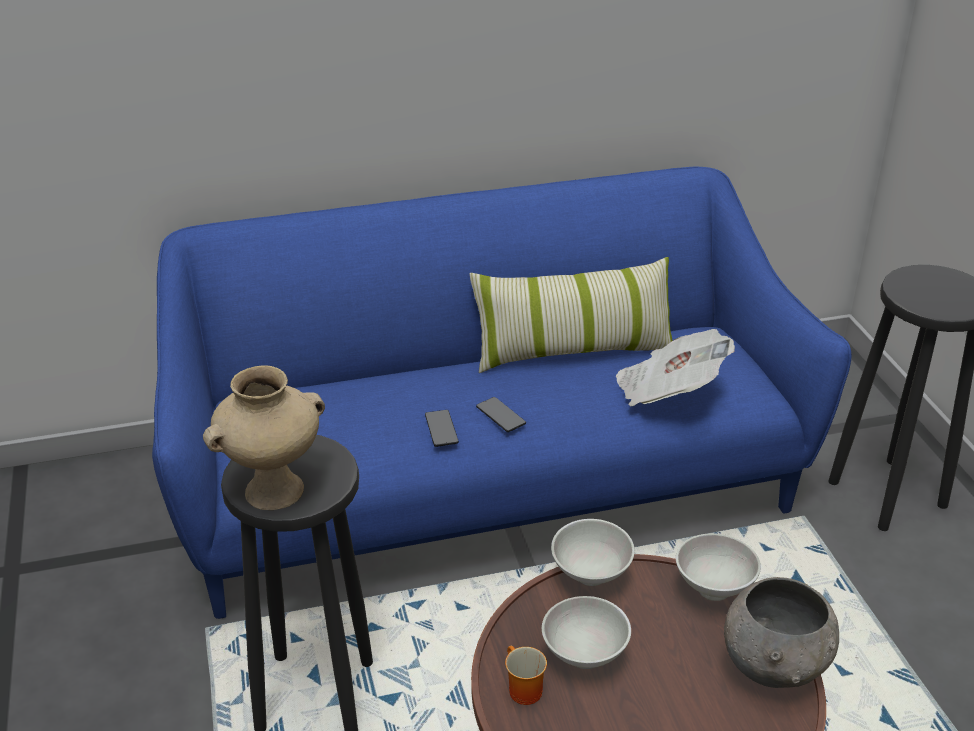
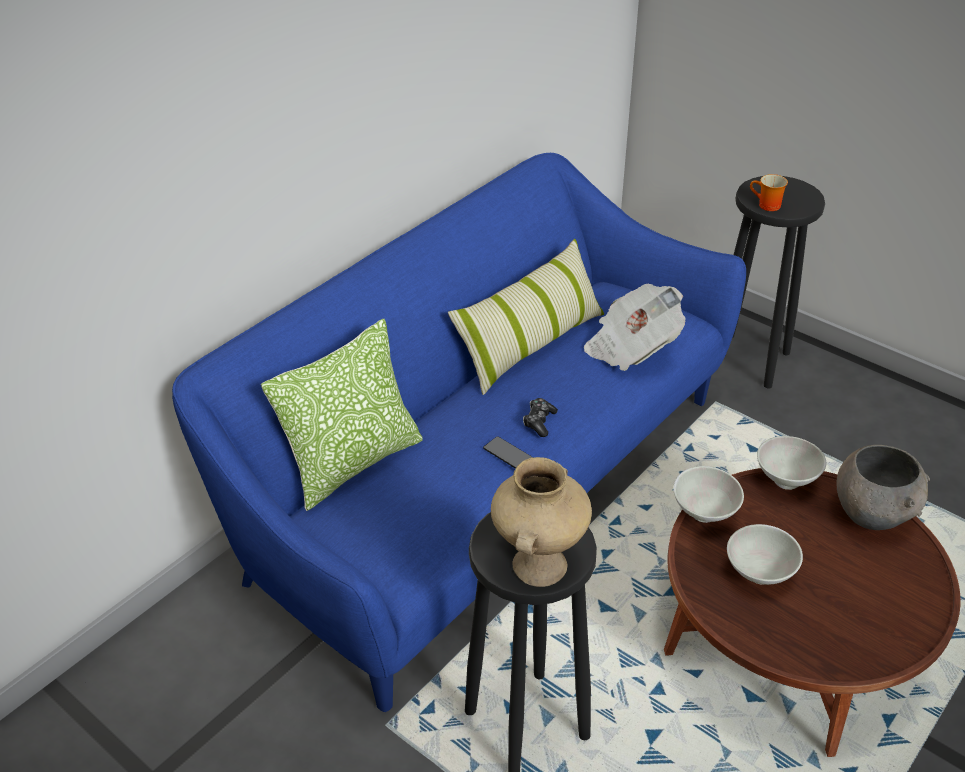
camera: 35 degrees left, 5 degrees up
phone [476,397,526,432] -> game controller [523,398,558,437]
mug [505,646,547,705] -> mug moved to [750,174,788,211]
none -> pillow [261,319,423,511]

